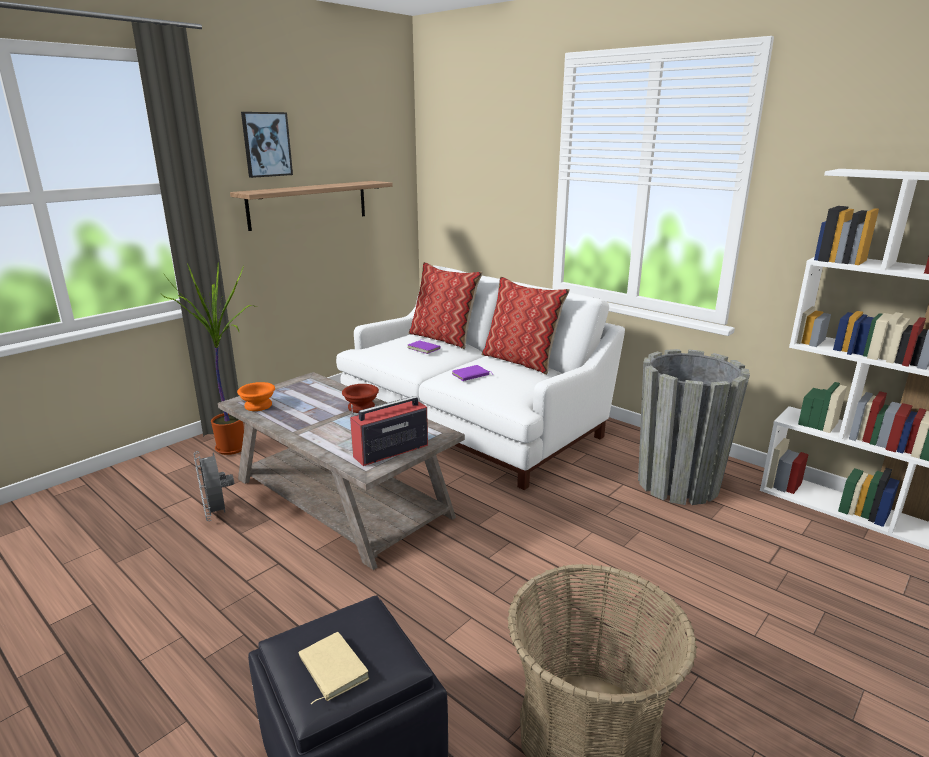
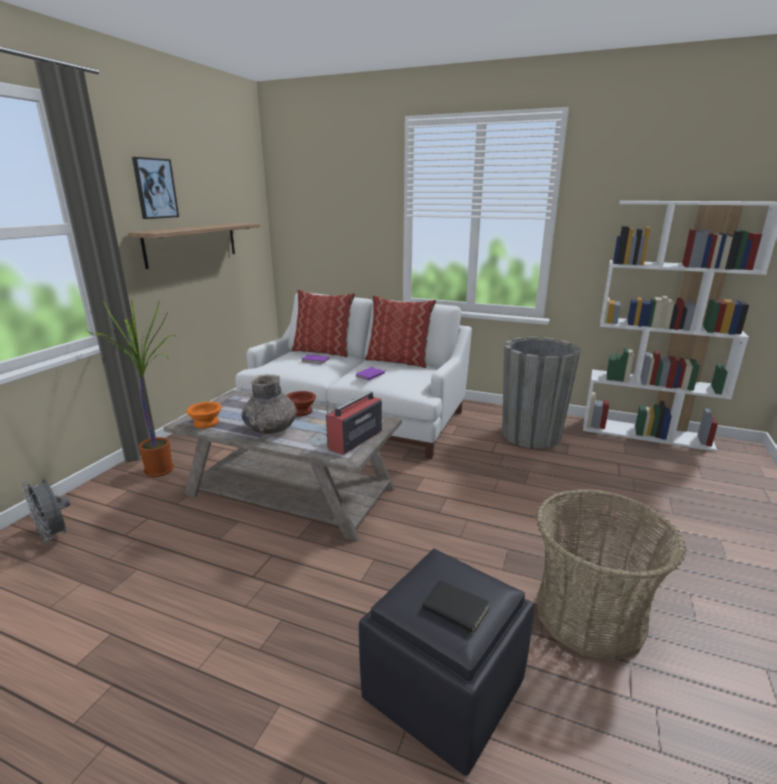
camera: 20 degrees left, 0 degrees up
grey fan [194,451,234,521] -> grey fan moved to [22,479,70,545]
beige book [299,632,369,704] -> black book [422,580,490,639]
none -> grey vase [241,374,297,434]

